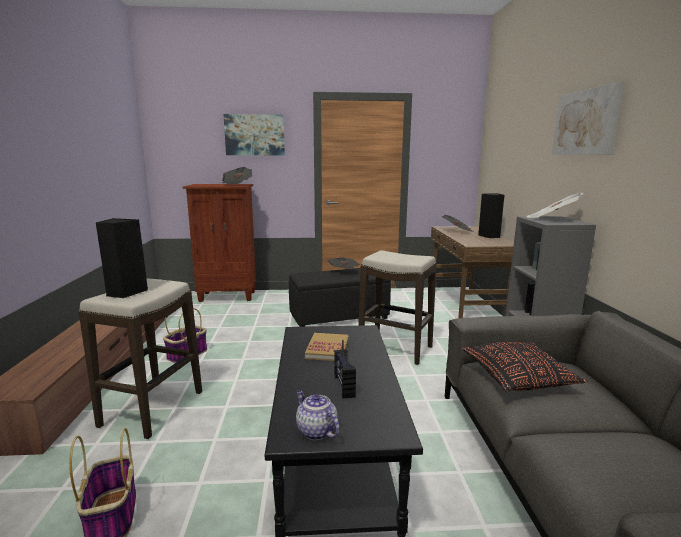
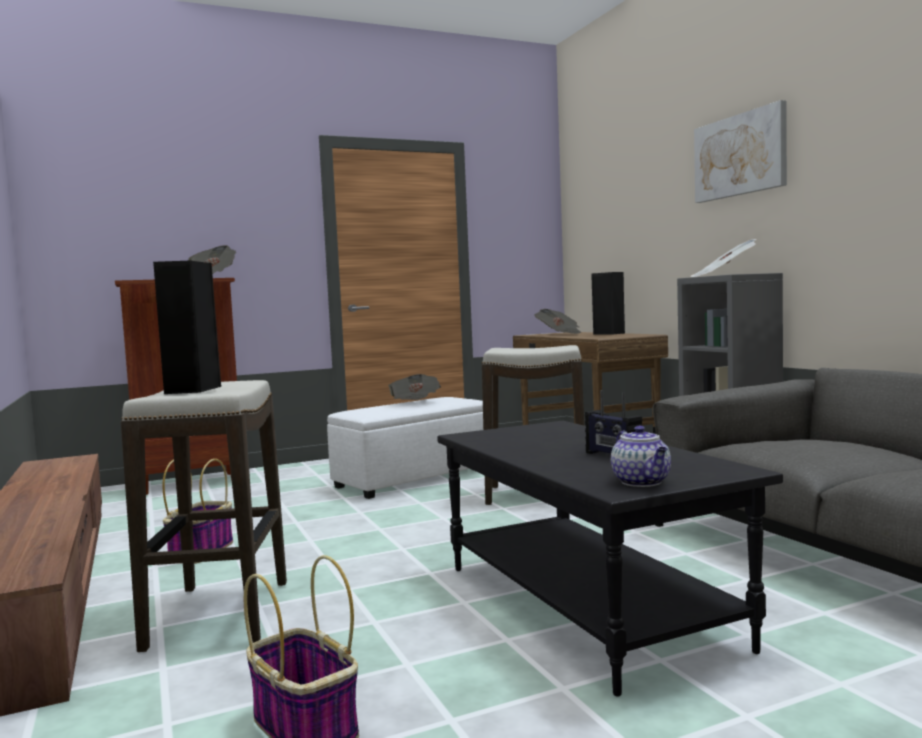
camera: 20 degrees left, 10 degrees down
picture [223,114,285,155] -> none
black ottoman [289,268,391,327] -> white ottoman [327,397,483,499]
teapot [296,390,340,440] -> teapot turned 135 degrees counterclockwise [611,426,671,487]
book [305,333,349,361] -> none
black pillow [462,342,587,392] -> none

